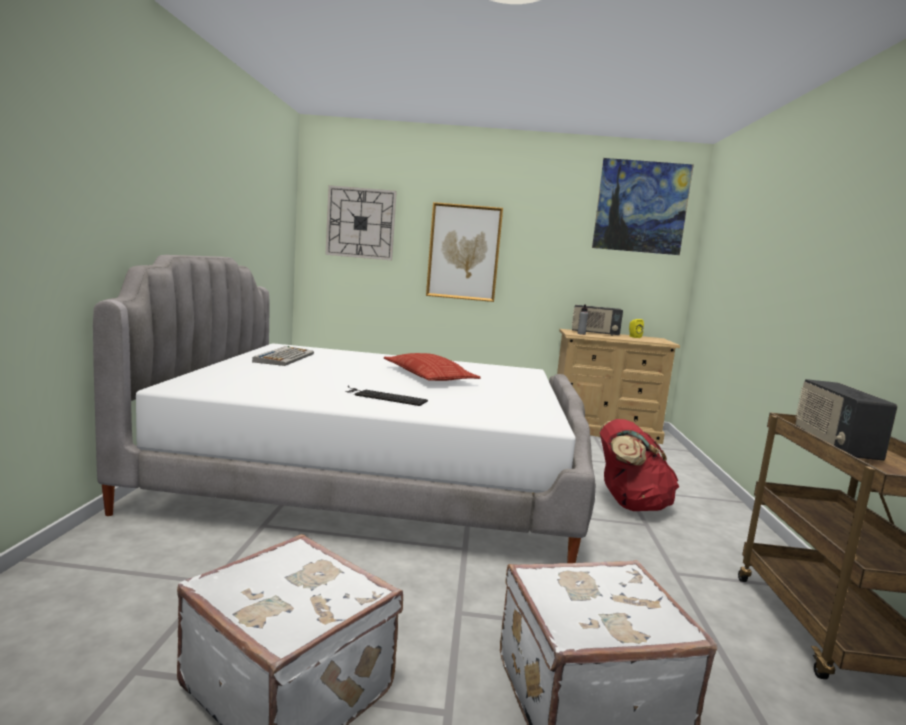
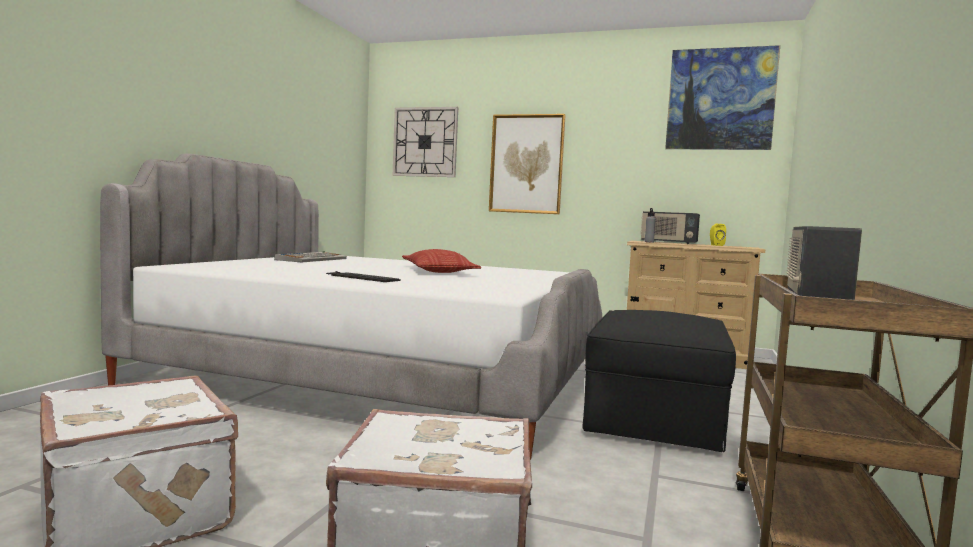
camera: 15 degrees right, 5 degrees down
red backpack [600,419,679,511] -> black ottoman [582,310,736,452]

